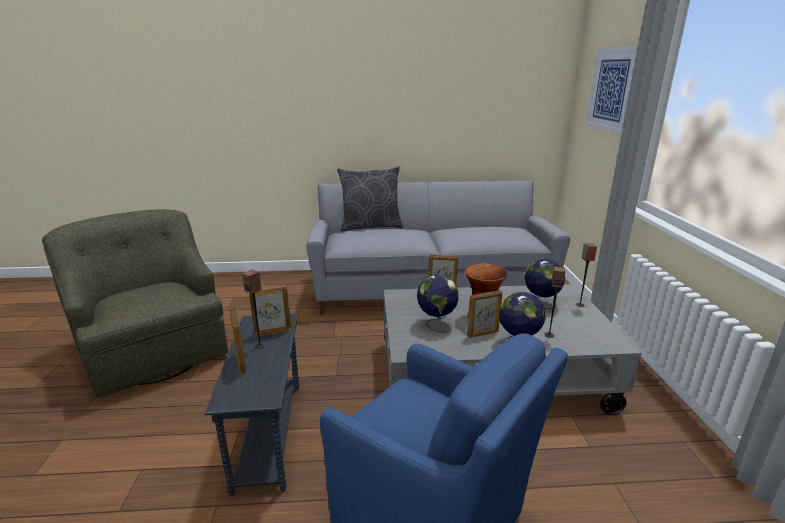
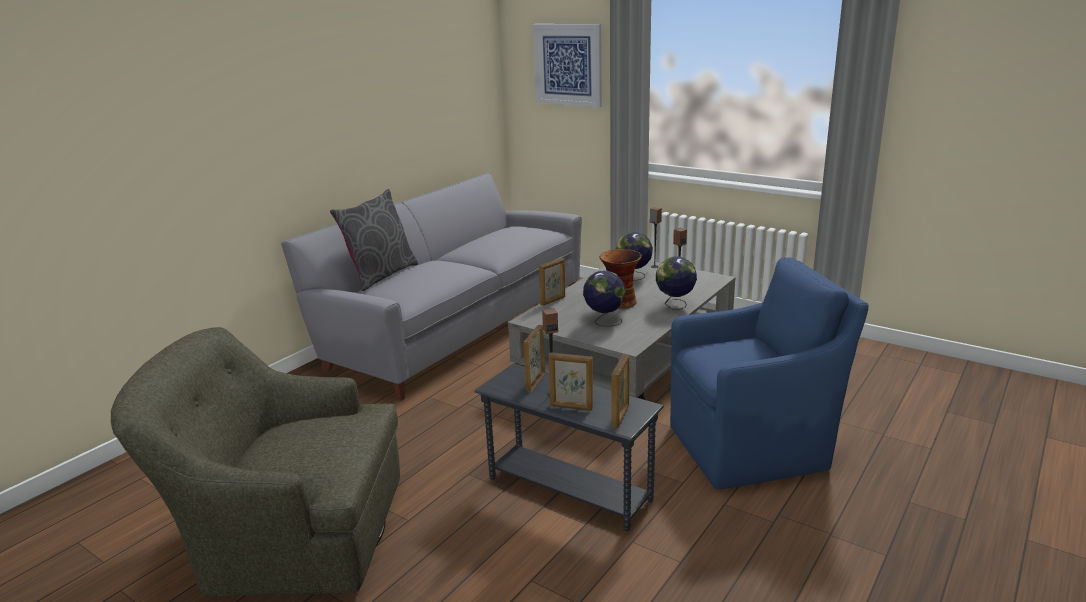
camera: 50 degrees left, 0 degrees up
picture frame [467,290,503,337] -> picture frame moved to [611,354,629,428]

